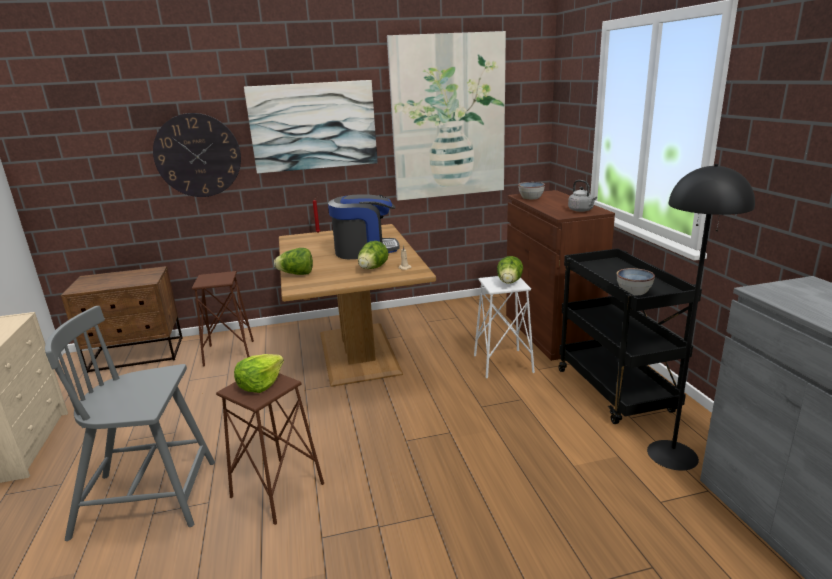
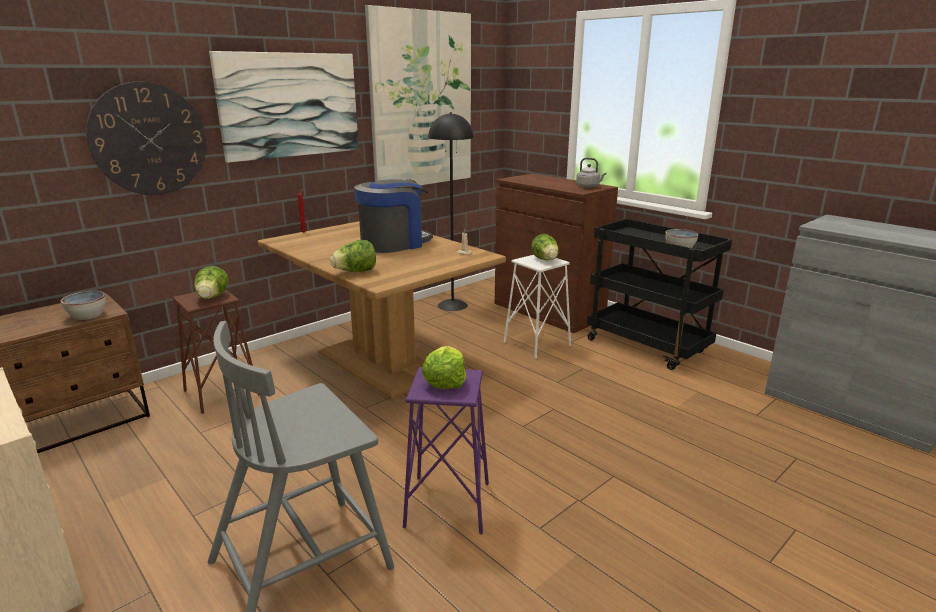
camera: 30 degrees left, 0 degrees up
brown stool [216,373,324,525] -> purple stool [403,367,489,534]
lettuce [358,241,389,269] -> lettuce moved to [194,266,229,299]
bowl [518,182,545,199] -> bowl moved to [61,291,106,320]
black floor lamp [647,164,755,471] -> black floor lamp moved to [428,112,474,311]

